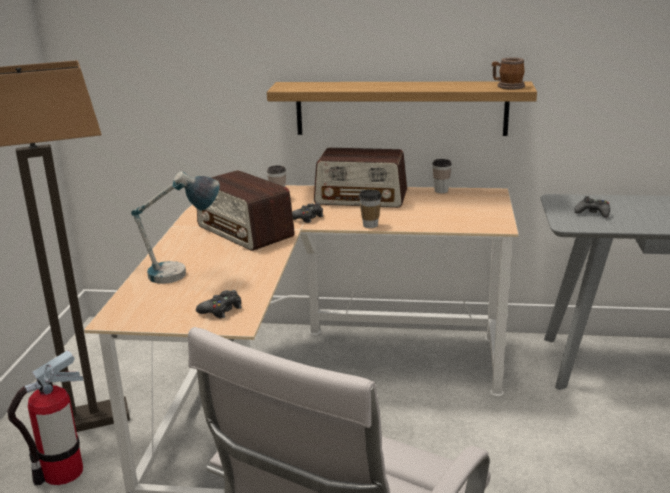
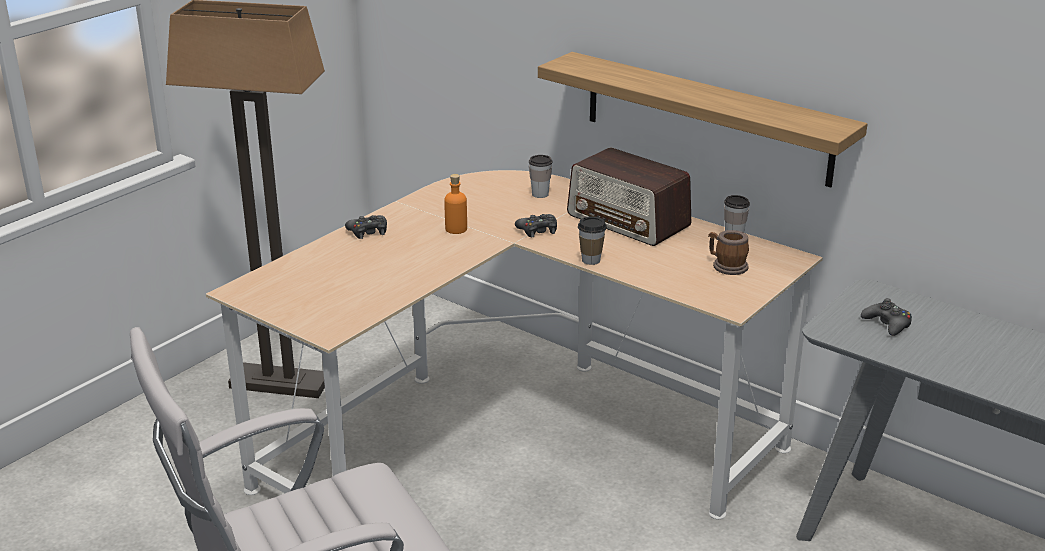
camera: 30 degrees right, 5 degrees up
fire extinguisher [7,350,83,485] -> none
table lamp [131,172,220,284] -> none
black game controller [196,290,242,318] -> black game controller moved to [345,215,387,239]
radio [197,170,295,251] -> orange bottle [444,174,467,234]
mug [492,57,525,90] -> mug moved to [708,230,749,275]

